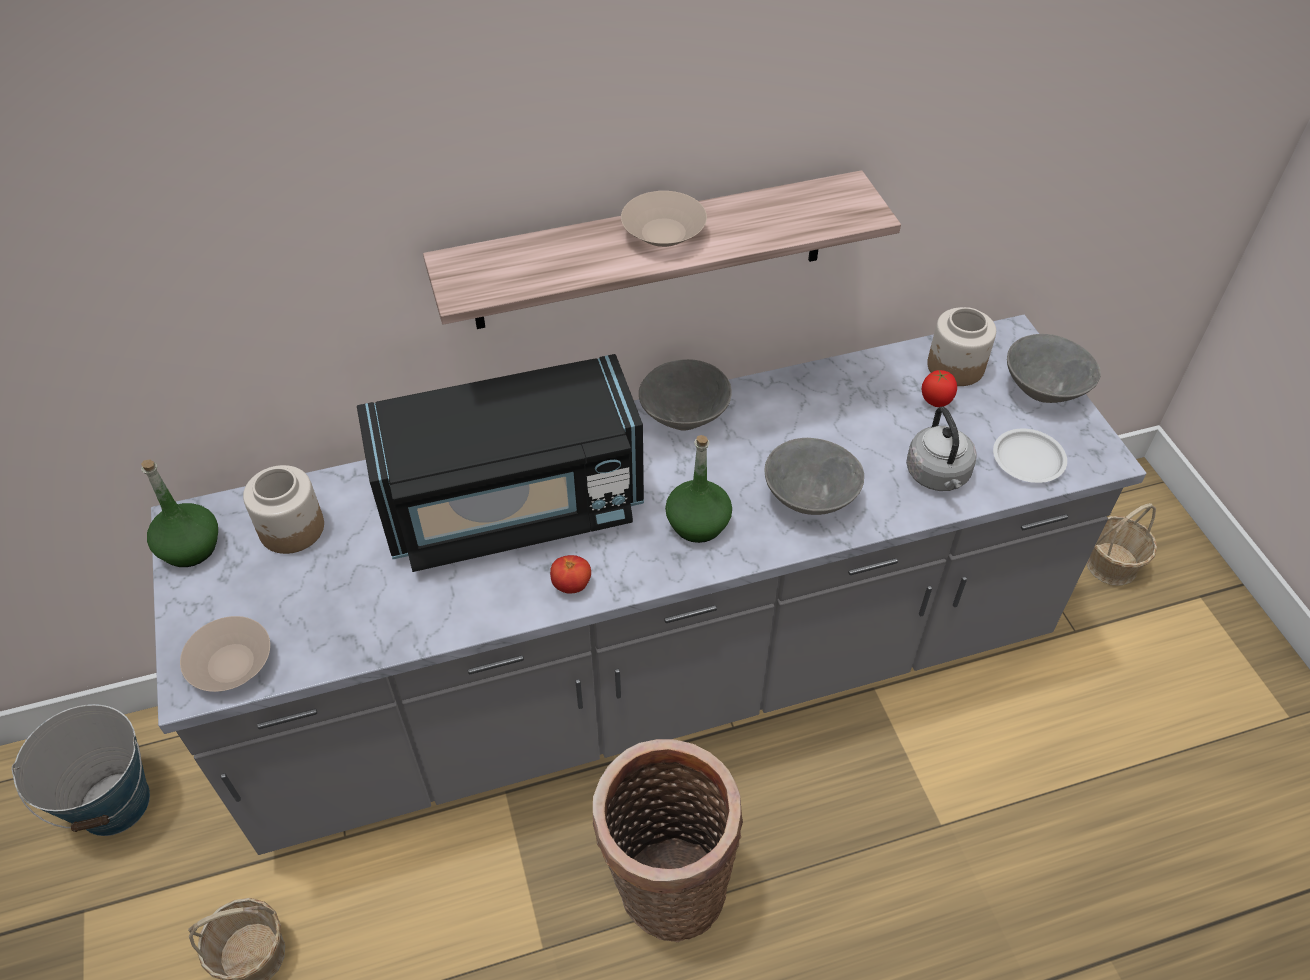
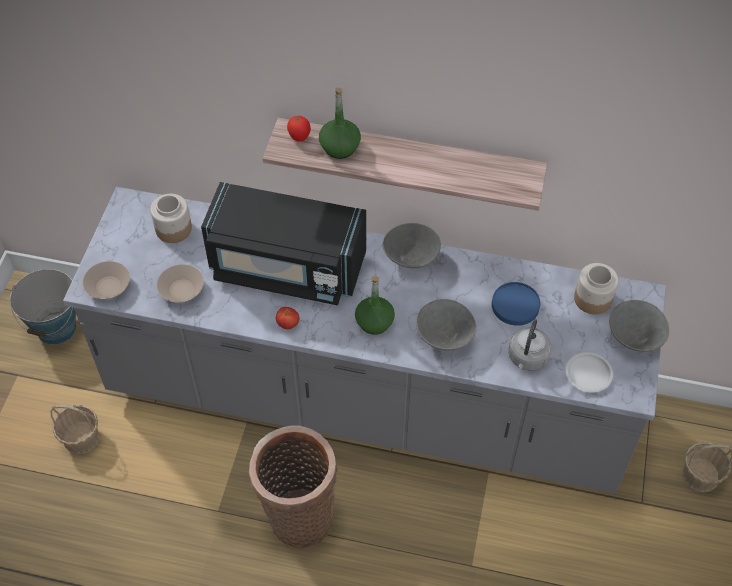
camera: 30 degrees right, 5 degrees up
green bottle [141,459,218,567] -> green bottle moved to [319,87,361,159]
beige bowl [621,191,707,247] -> beige bowl moved to [157,264,204,302]
tomato [922,370,957,407] -> tomato moved to [287,115,311,142]
none -> blue plate [492,282,541,326]

